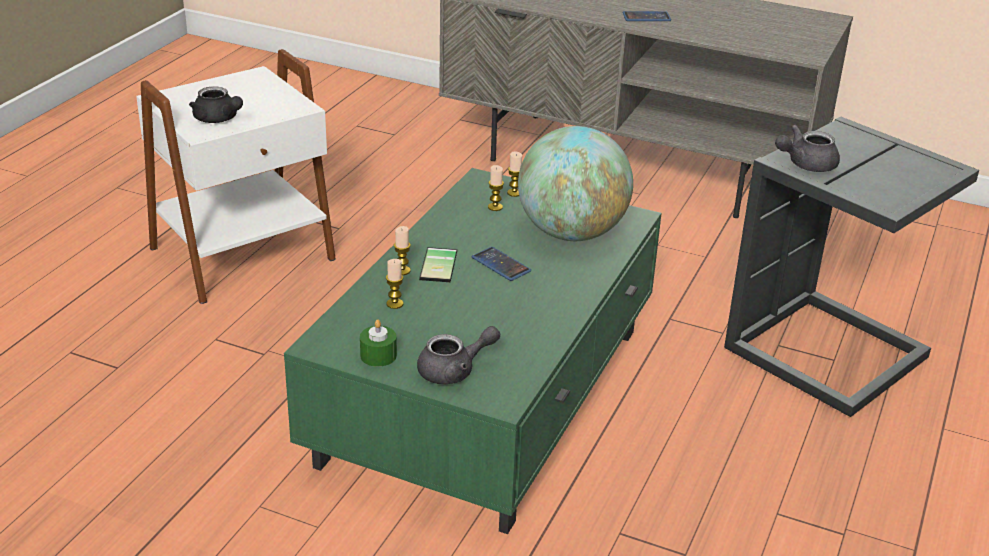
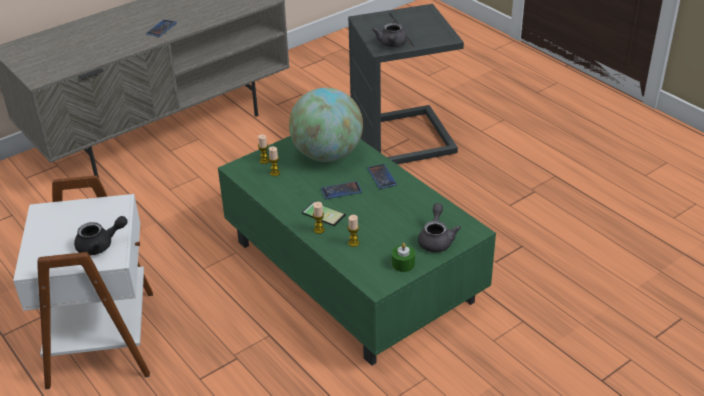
camera: 60 degrees left, 5 degrees up
none -> phone [368,164,397,189]

